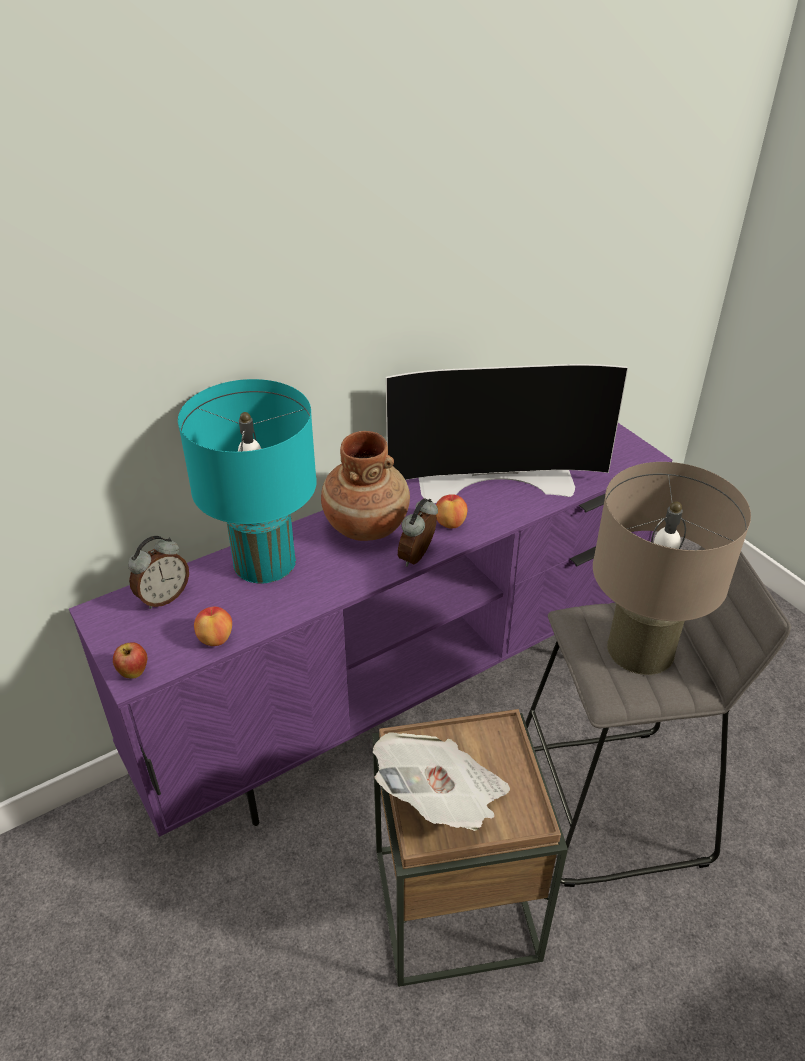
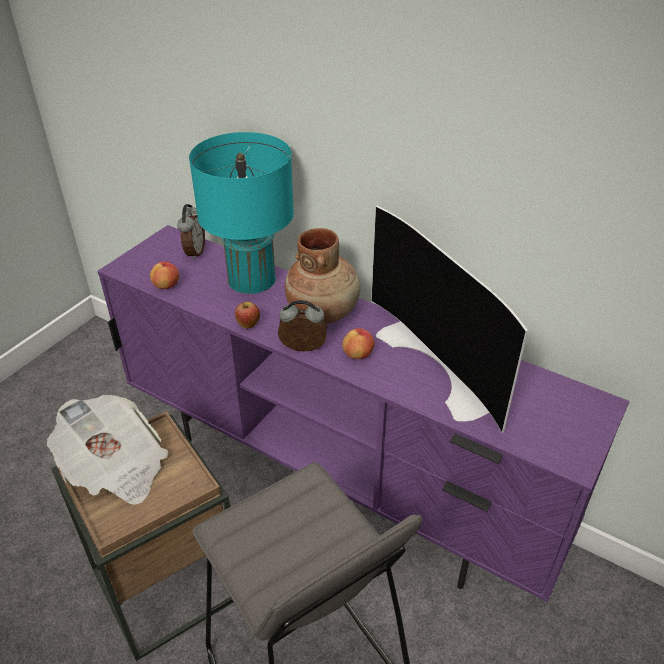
camera: 65 degrees right, 0 degrees up
apple [113,642,147,679] -> apple moved to [235,302,260,328]
alarm clock [128,536,189,609] -> alarm clock turned 105 degrees counterclockwise [177,204,205,260]
beige table lamp [593,462,751,675] -> none

